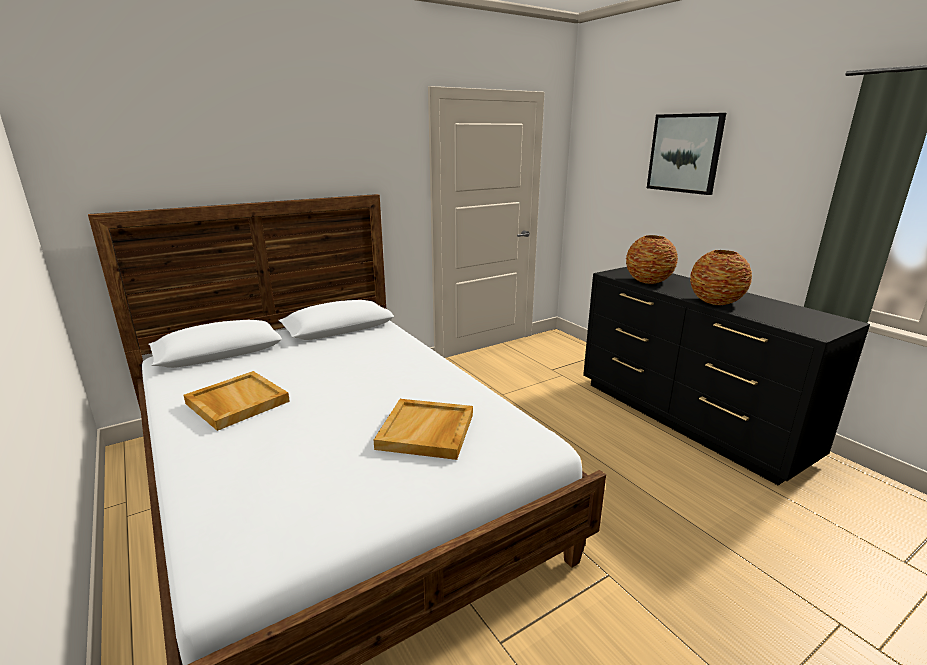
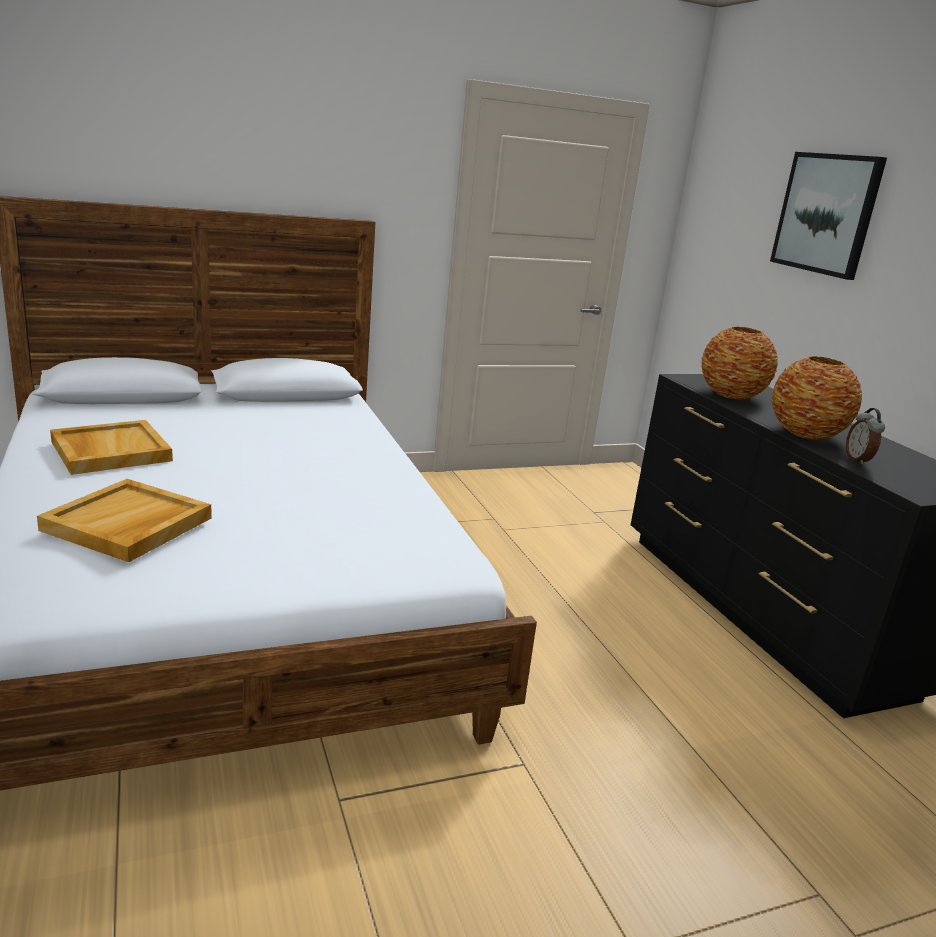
camera: 10 degrees right, 0 degrees up
beige tray [374,399,473,460] -> beige tray moved to [37,479,212,562]
none -> alarm clock [846,408,885,465]

